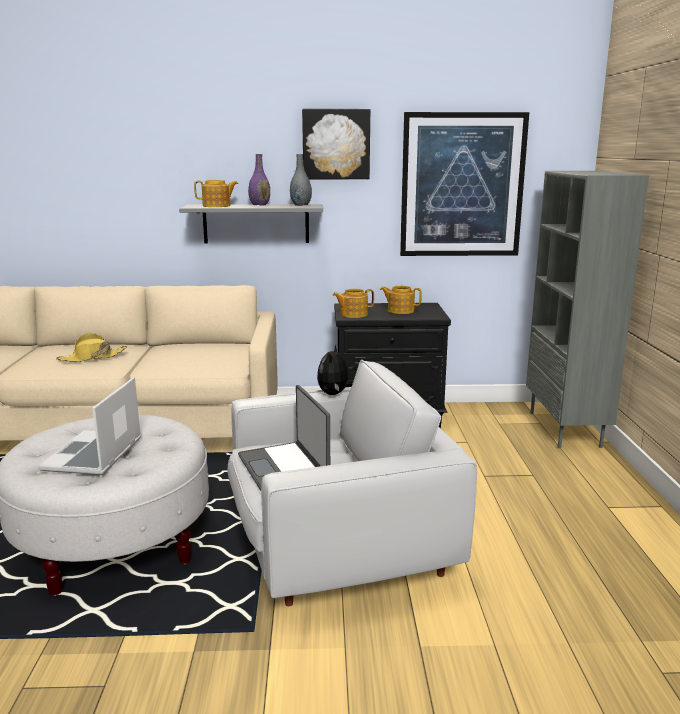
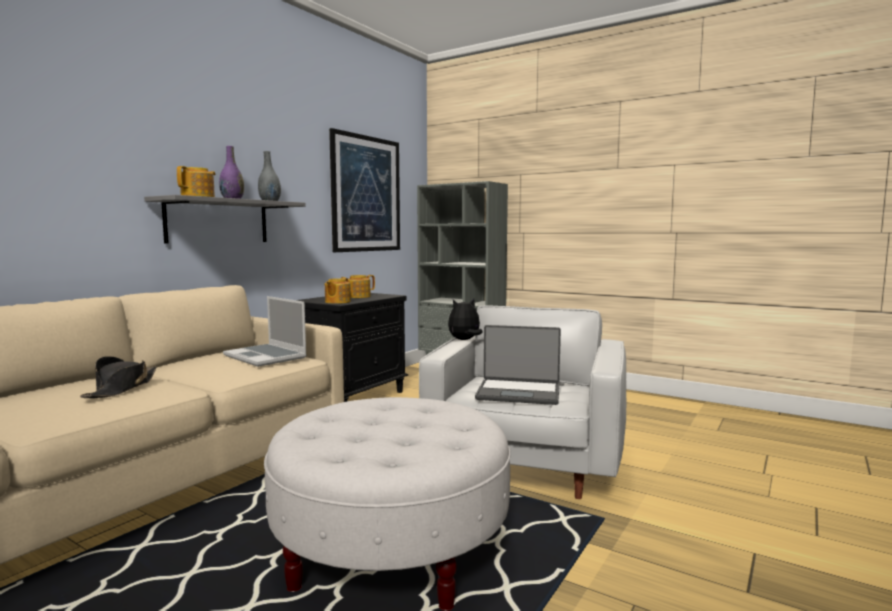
camera: 55 degrees left, 10 degrees down
laptop [38,377,141,475] -> laptop moved to [223,296,307,367]
yellow hat [57,333,127,362] -> black hat [80,356,157,398]
picture [302,109,370,179] -> none
plush toy [317,345,354,395] -> plush toy turned 105 degrees clockwise [448,299,483,340]

